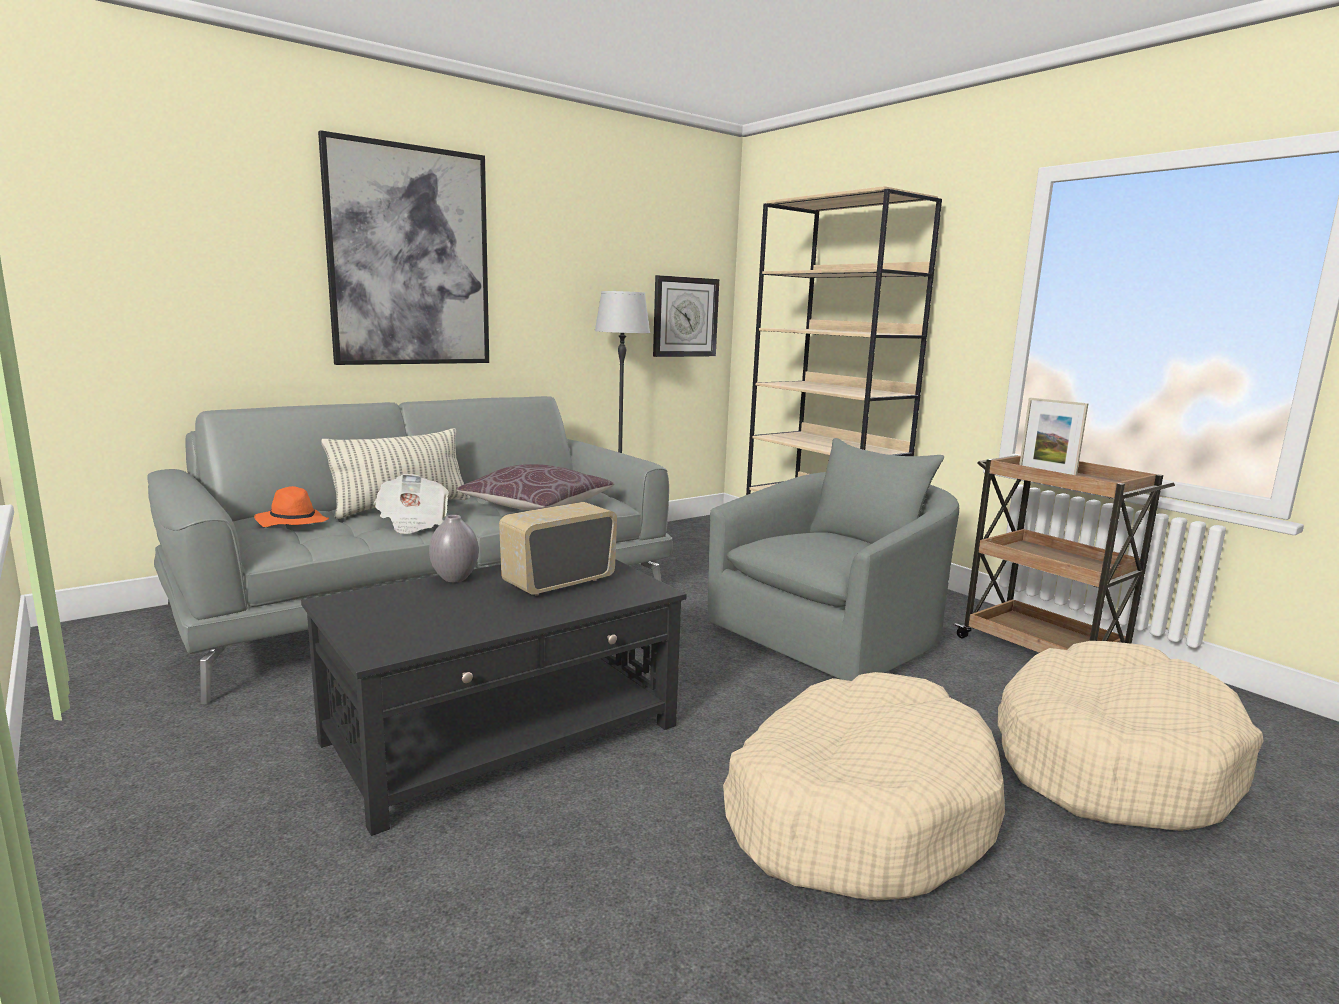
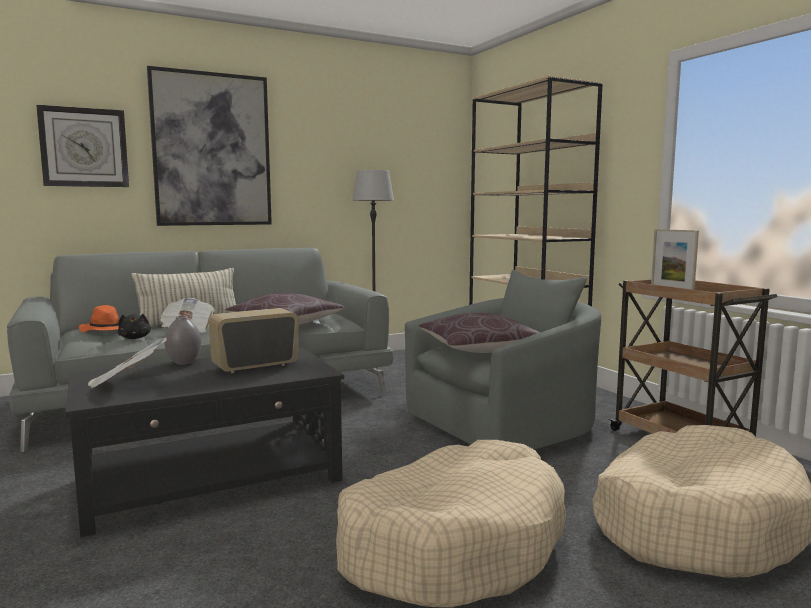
camera: 10 degrees right, 5 degrees down
wall clock [653,275,719,357] -> wall clock moved to [36,105,129,187]
none -> newspaper [88,338,167,388]
none -> black plush toy [118,314,151,339]
none -> brown pillow [418,313,540,353]

